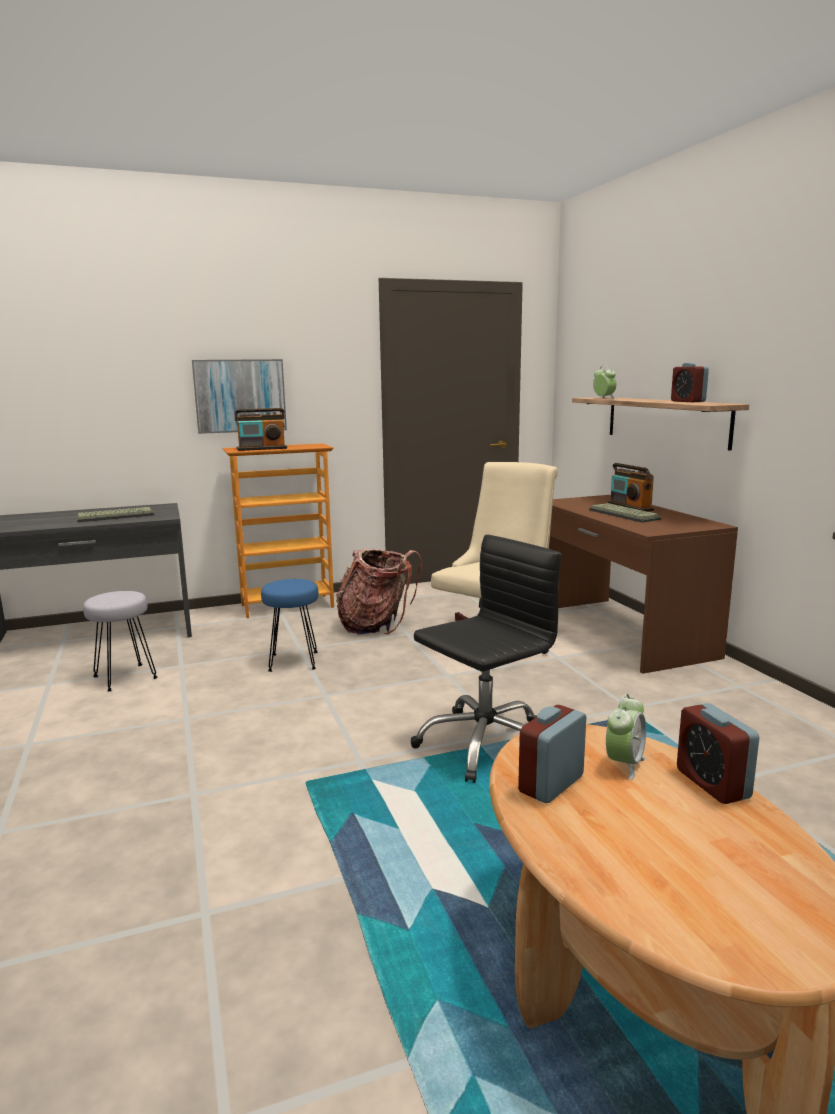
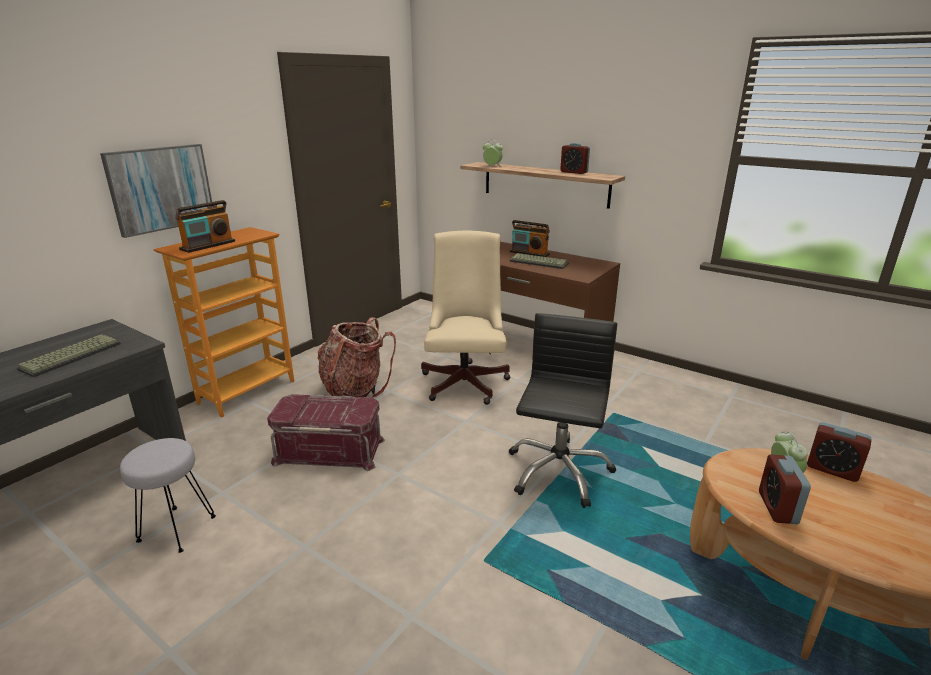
camera: 35 degrees left, 10 degrees up
blue stool [261,579,319,672] -> red storage box [267,394,385,471]

